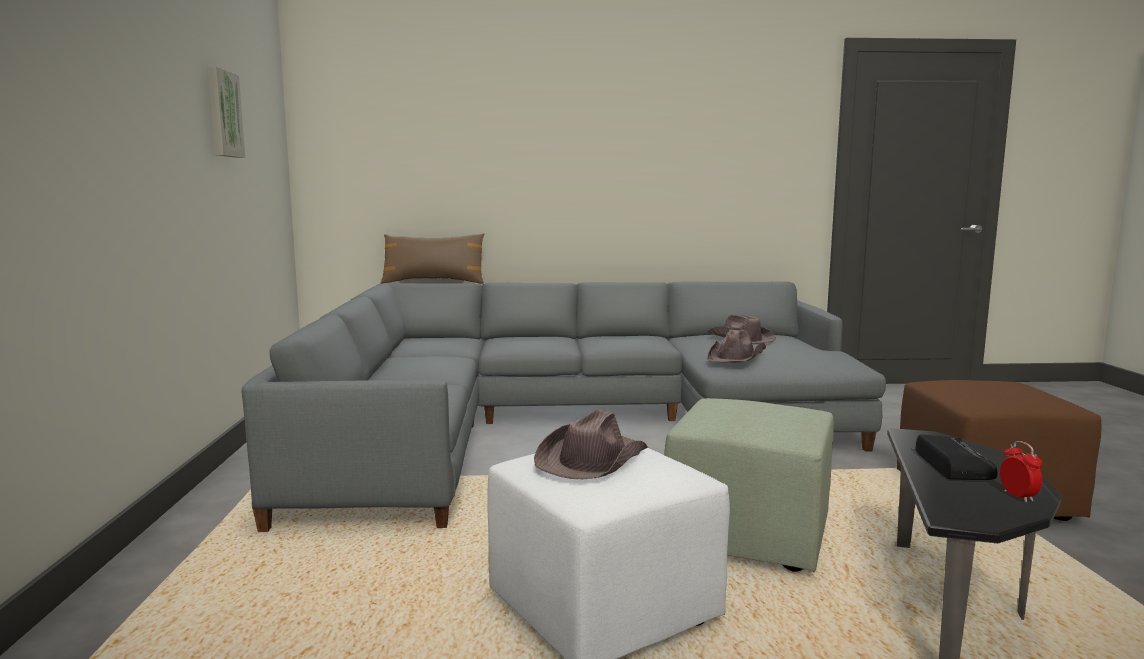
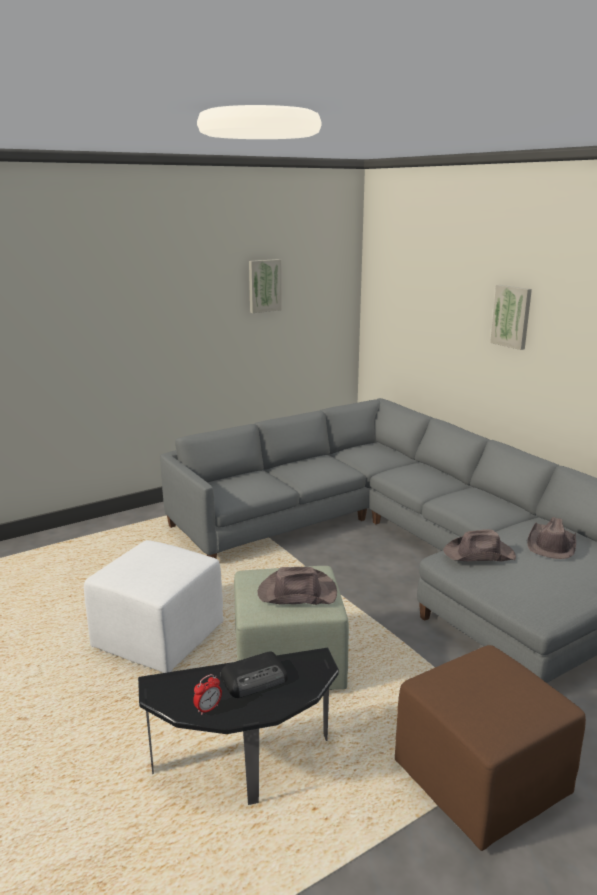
camera: 60 degrees right, 10 degrees up
brown pillow [381,233,484,284] -> none
brown hat [534,409,648,479] -> brown hat moved to [258,567,337,605]
none -> picture [490,285,532,350]

